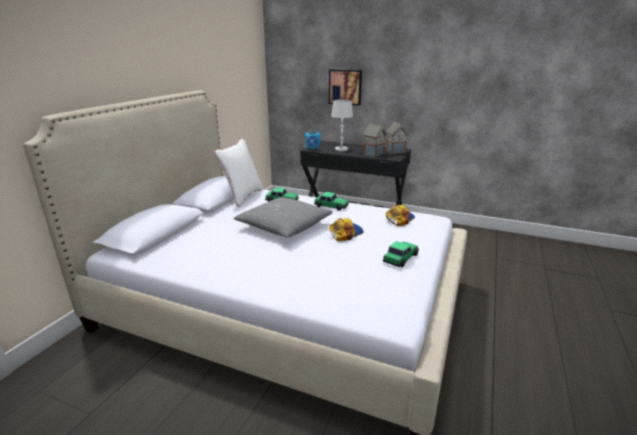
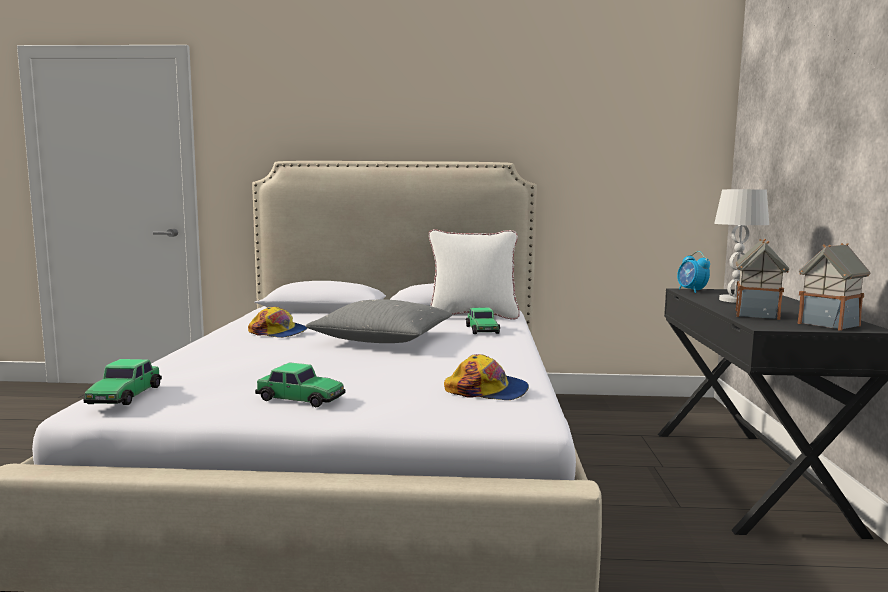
camera: 70 degrees right, 15 degrees down
toy car [314,192,349,210] -> toy car moved to [83,359,162,405]
picture [329,69,362,105] -> none
cap [329,218,364,241] -> cap moved to [248,307,308,338]

